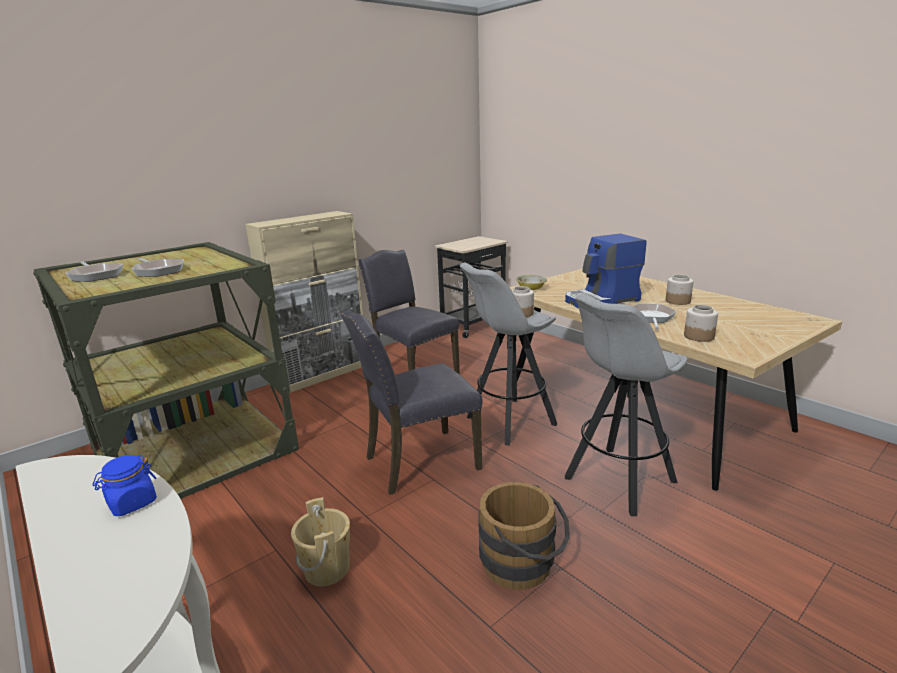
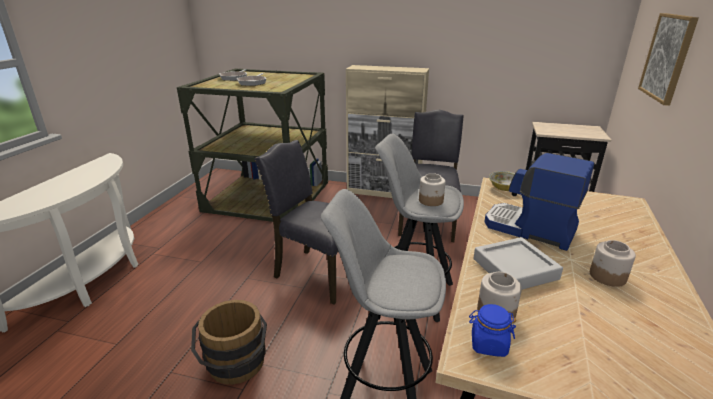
camera: 55 degrees right, 5 degrees up
blue jar [93,455,157,516] -> blue jar moved to [469,304,516,357]
beige bucket [291,497,350,586] -> none
frying pan [634,304,677,329] -> grey tray [473,237,563,290]
none -> picture [638,13,698,106]

